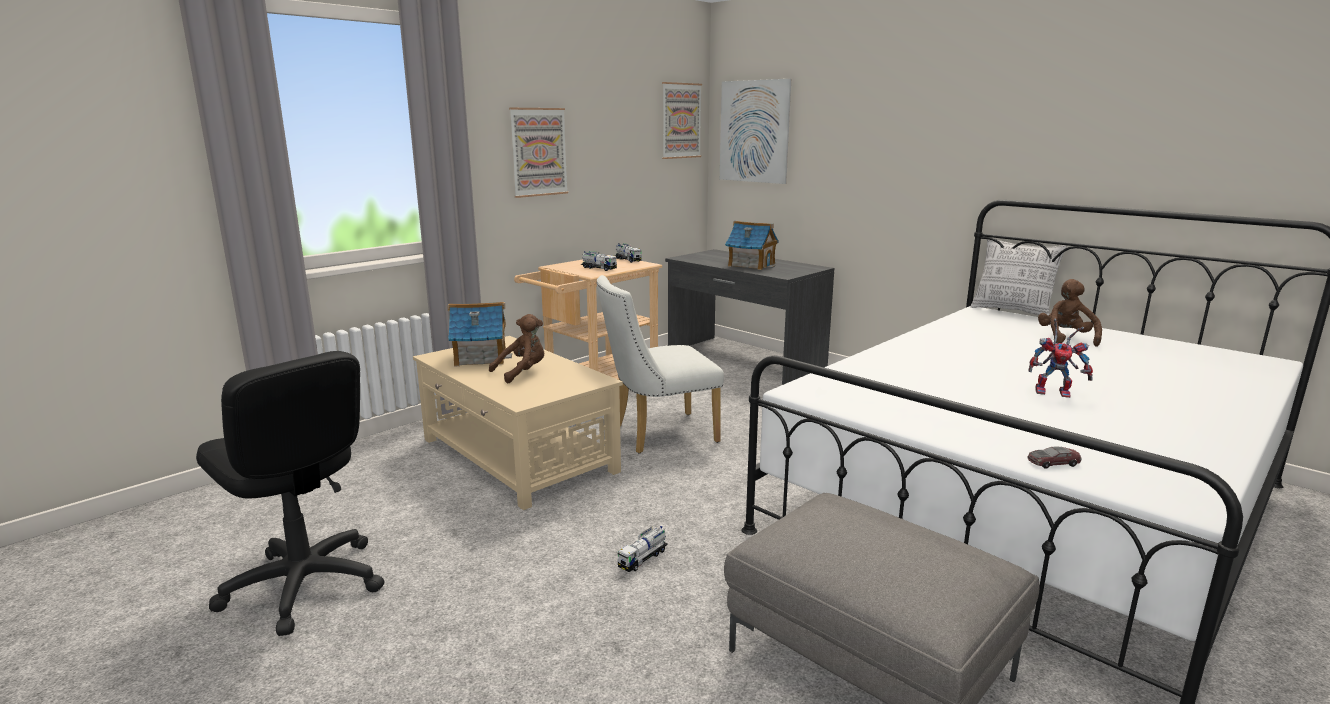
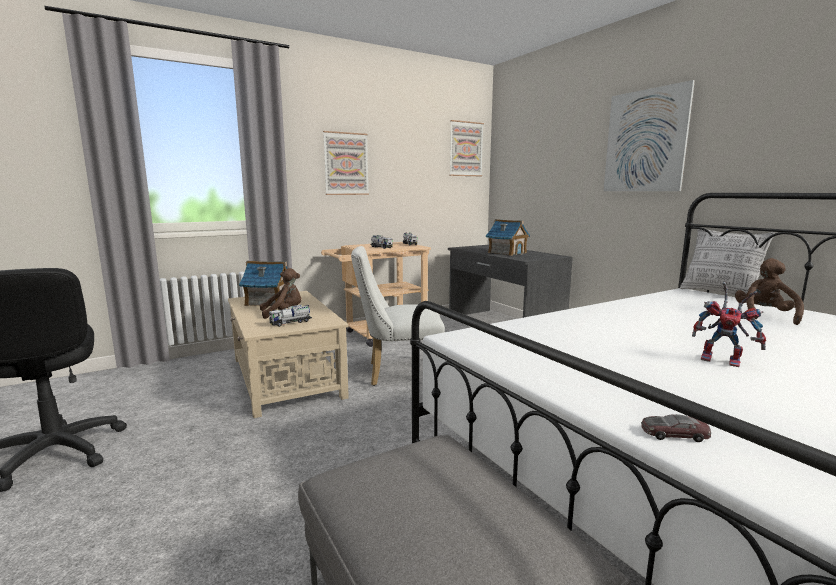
camera: 15 degrees right, 5 degrees down
toy truck [617,526,668,572] -> toy truck moved to [268,304,312,327]
picture [720,79,791,184] -> picture moved to [604,80,695,191]

